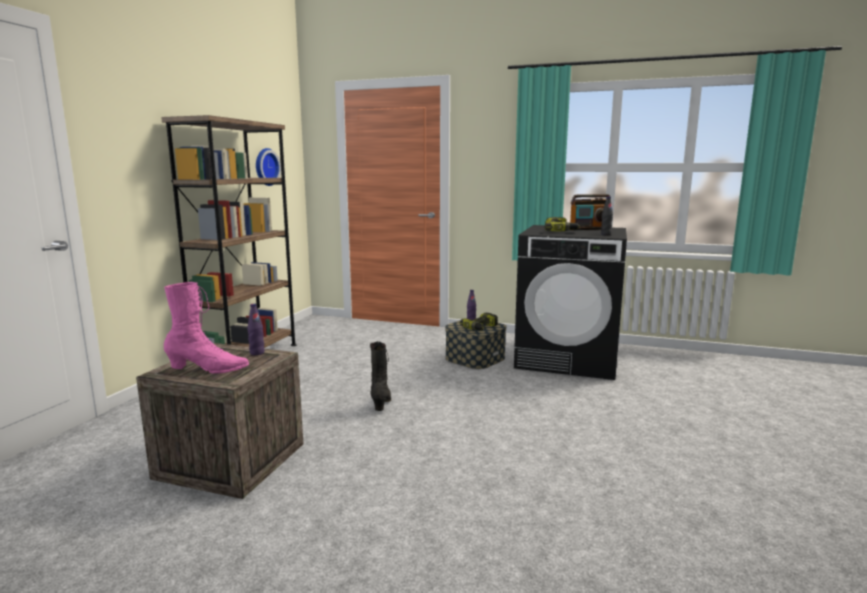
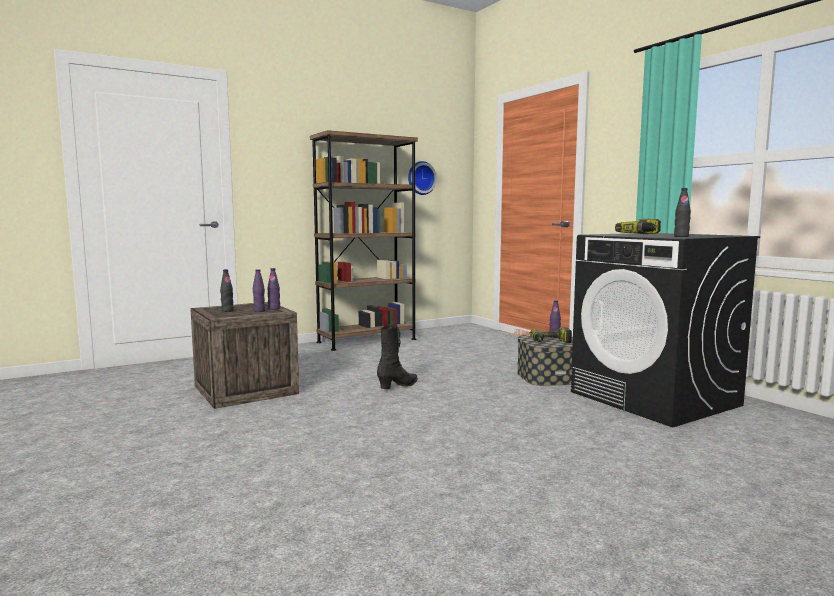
camera: 40 degrees right, 5 degrees down
pink boot [164,282,249,373] -> black bottle [220,269,234,312]
radio [570,194,610,230] -> none
none -> purple bottle [253,269,265,312]

